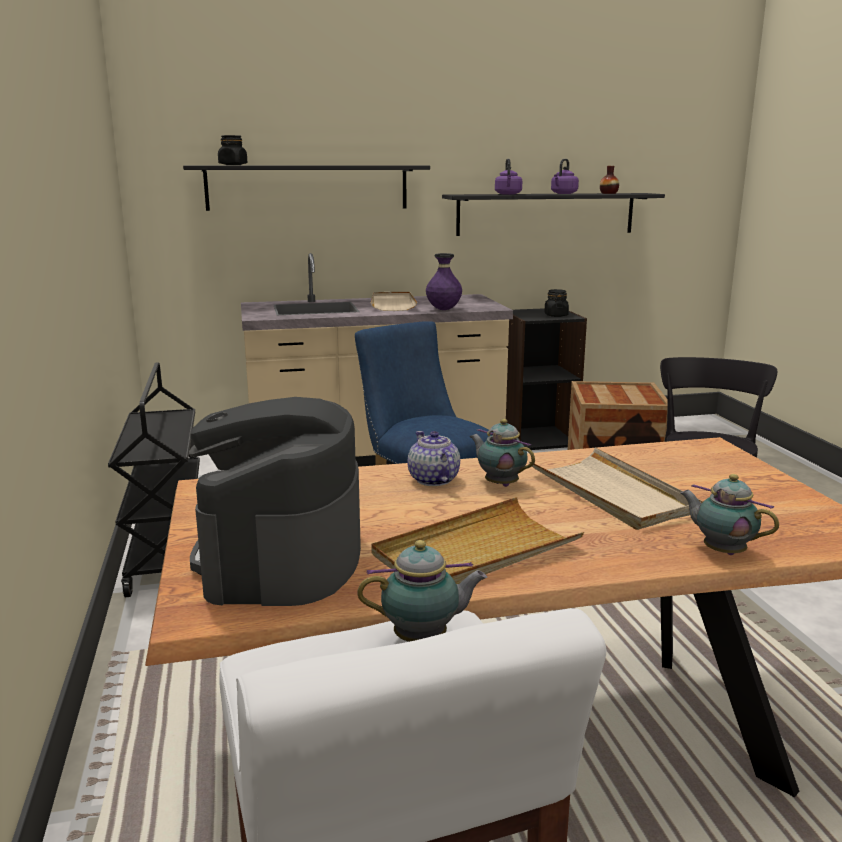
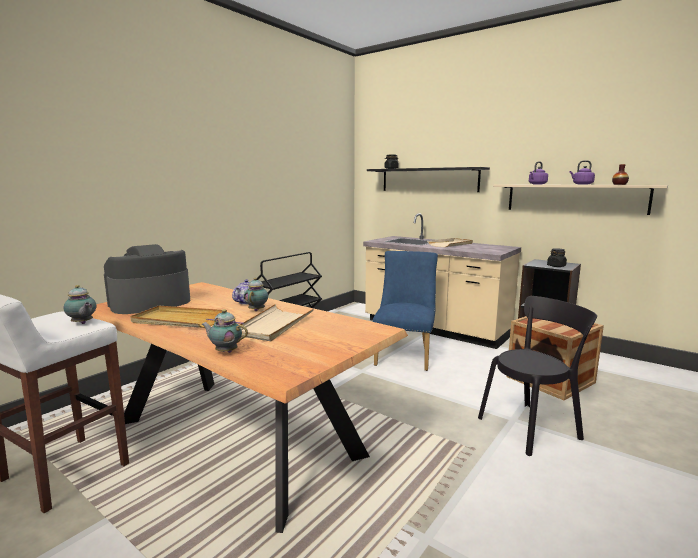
camera: 50 degrees right, 5 degrees down
purple vase [426,253,462,310] -> none
black shelf [442,193,665,236] -> beige shelf [493,184,668,215]
teapot [680,474,779,555] -> teapot turned 75 degrees counterclockwise [201,309,248,353]

